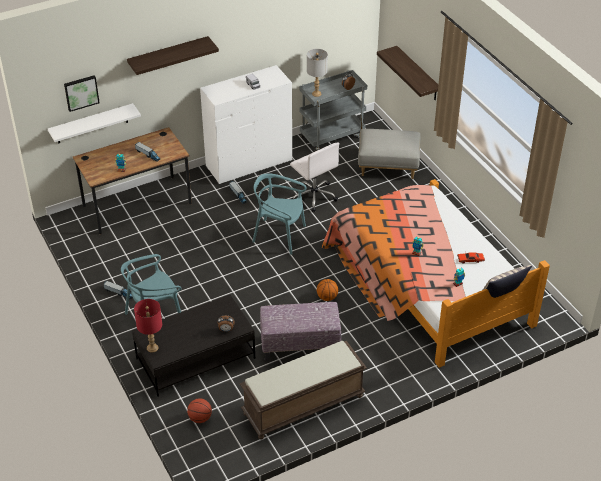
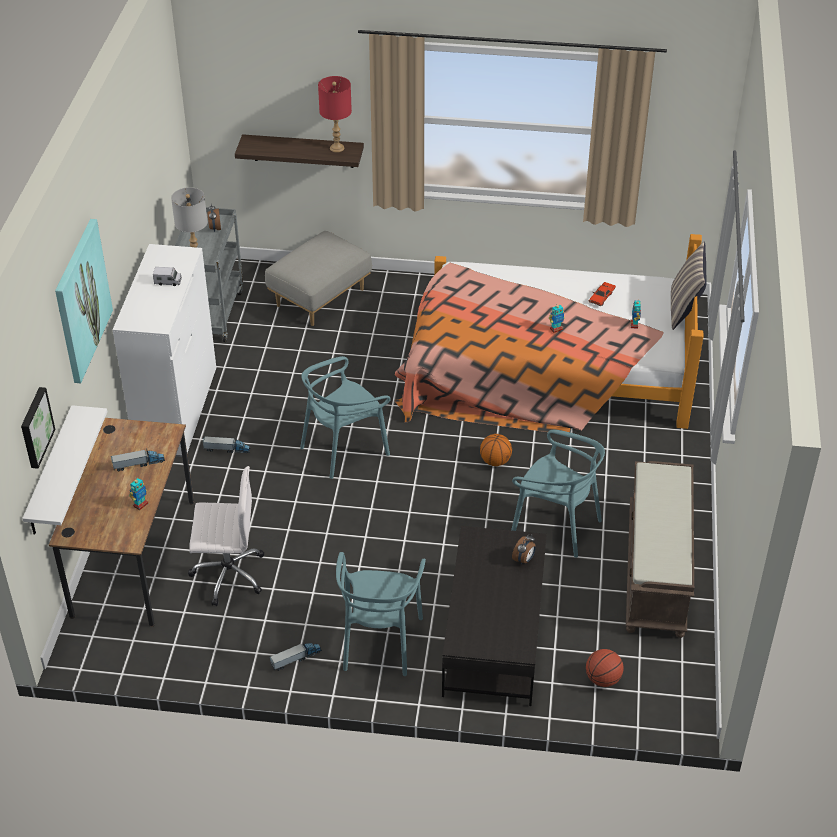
camera: 55 degrees left, 0 degrees up
shelf [127,36,219,75] -> picture [55,219,113,383]
red table lamp [134,299,162,353] -> red table lamp moved to [318,76,352,152]
ottoman [260,302,341,361] -> turquoise chair [511,430,605,558]
white office chair [290,143,339,212] -> white office chair moved to [188,466,264,606]

